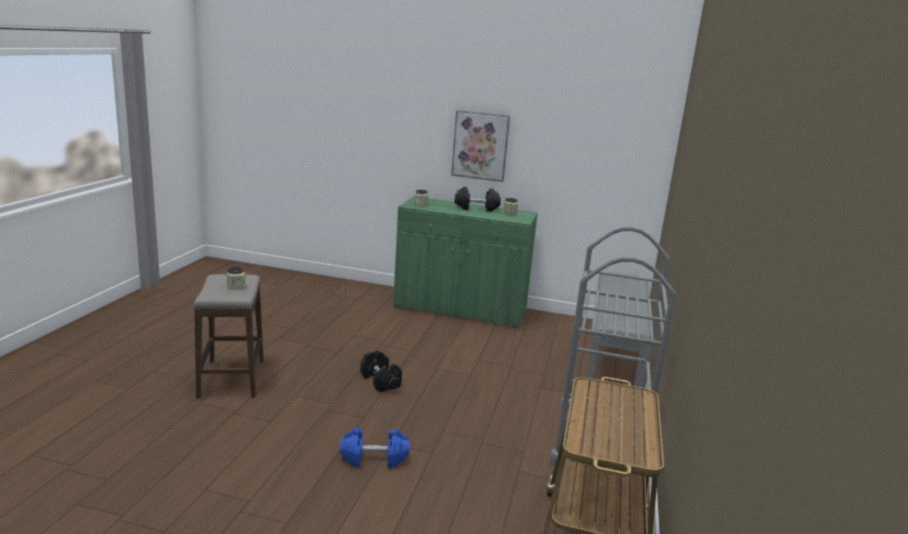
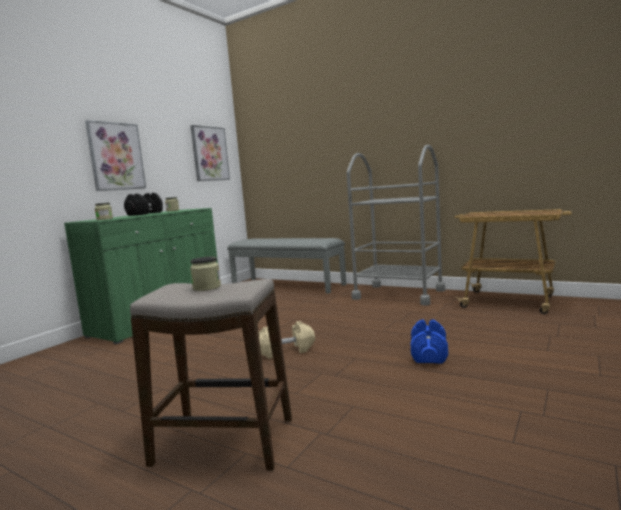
camera: 70 degrees left, 10 degrees down
black dumbbell [360,351,402,392] -> beige dumbbell [258,321,315,359]
none -> picture [190,125,230,181]

